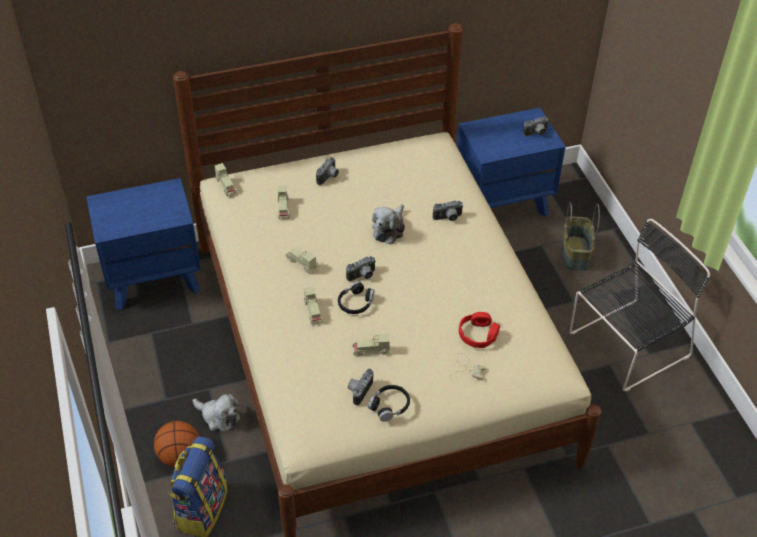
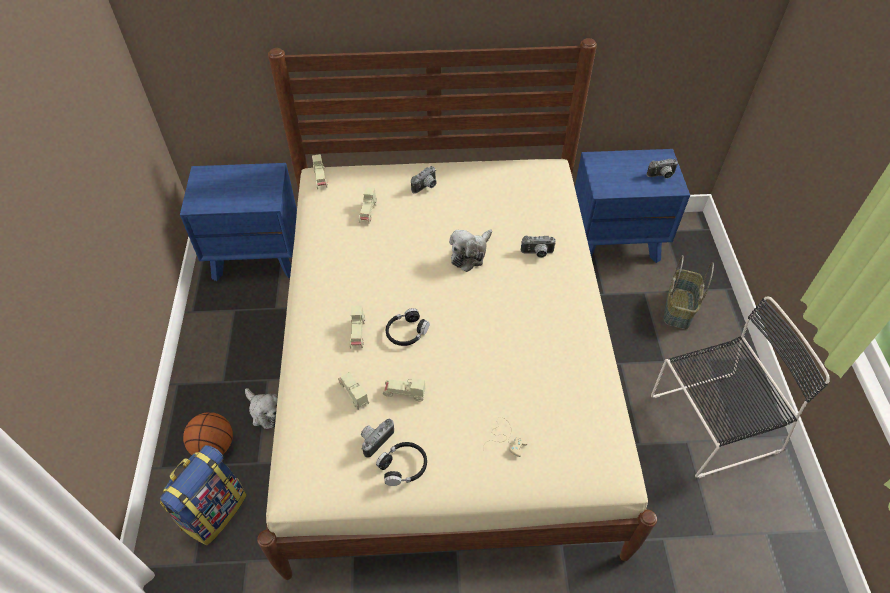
camera: 15 degrees right, 5 degrees up
beige toy car [286,247,317,273] -> beige toy car moved to [338,372,369,410]
camera [346,256,375,281] -> none
red headphones [459,312,500,348] -> none

